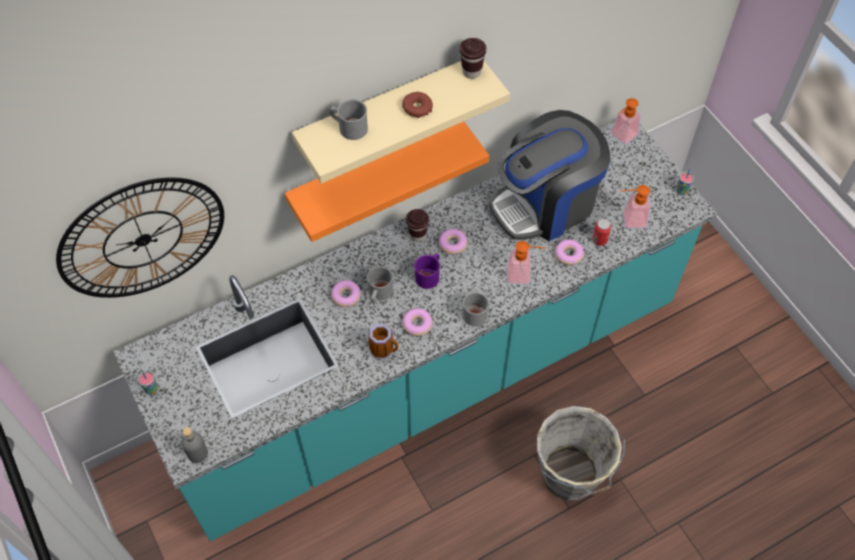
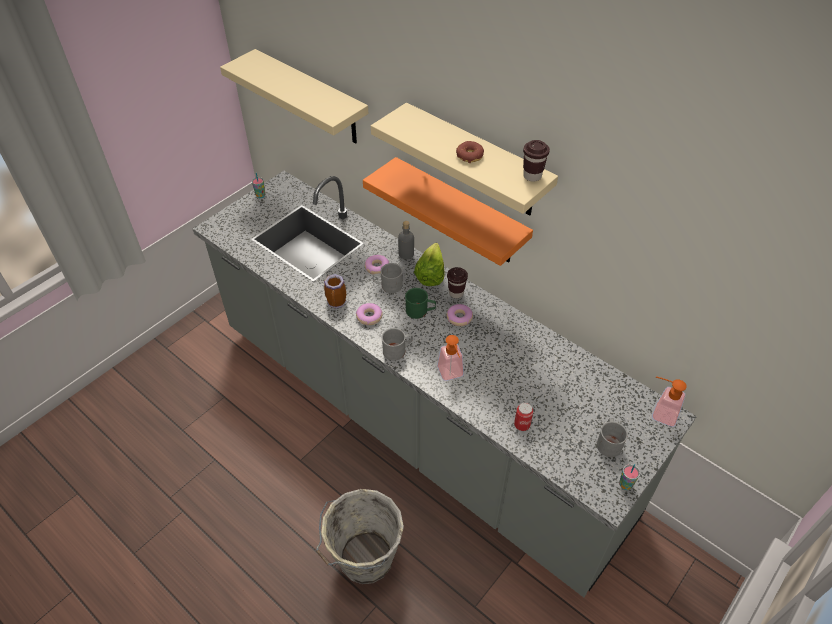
camera: 70 degrees right, 10 degrees down
wall clock [56,177,224,298] -> beige shelf [220,49,368,144]
turquoise counter [113,122,717,541] -> grey counter [192,171,697,597]
grey bottle [181,427,208,463] -> grey bottle moved to [398,221,414,259]
grey mug [330,99,368,140] -> grey mug moved to [597,418,628,457]
purple mug [414,253,440,289] -> green mug [405,288,436,319]
coffee machine [489,110,611,241] -> none
donut [555,239,584,265] -> none
soap dispenser [621,185,650,228] -> none
none -> lettuce [414,243,445,286]

